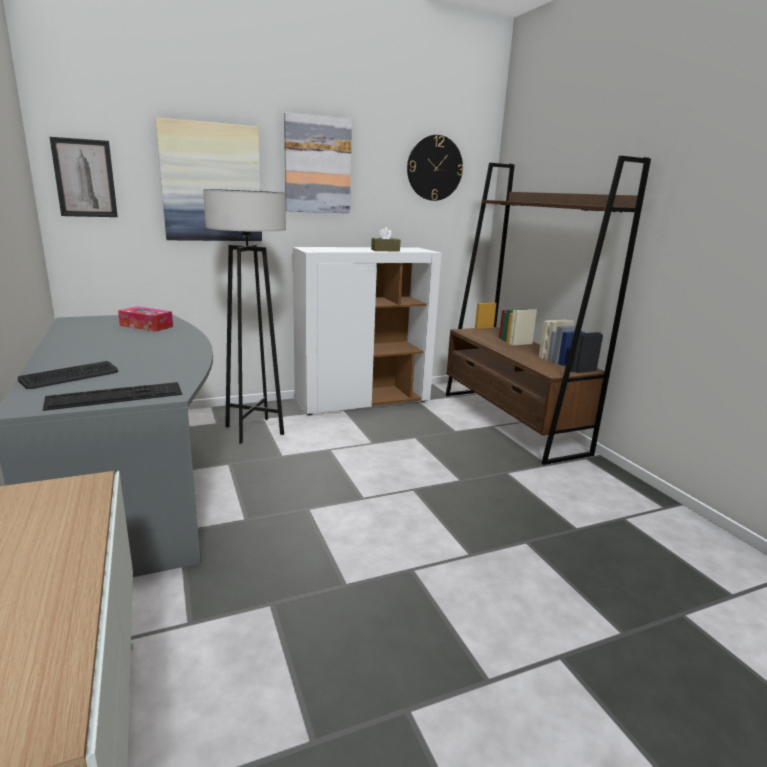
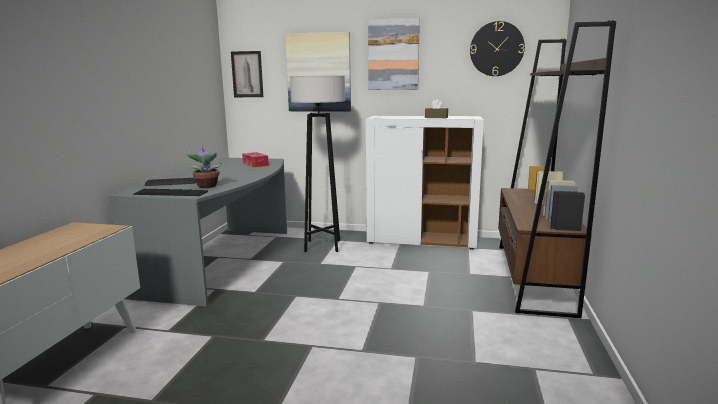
camera: 35 degrees right, 5 degrees down
none -> potted plant [184,145,222,188]

